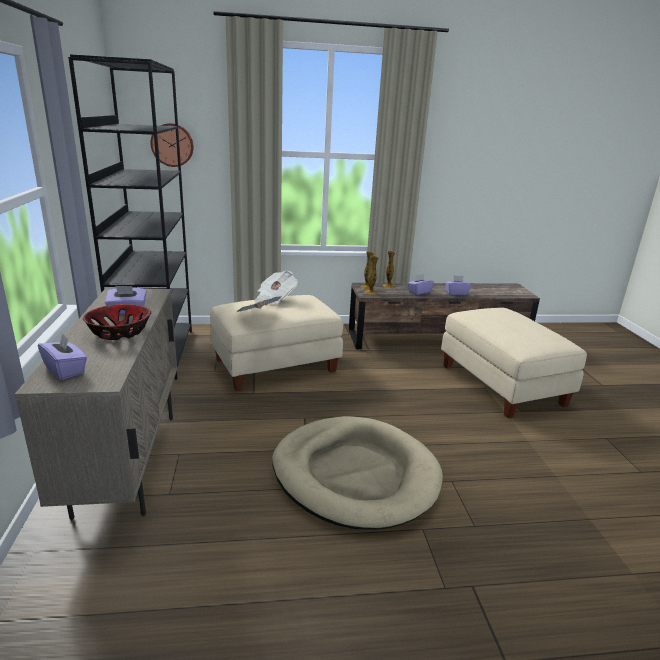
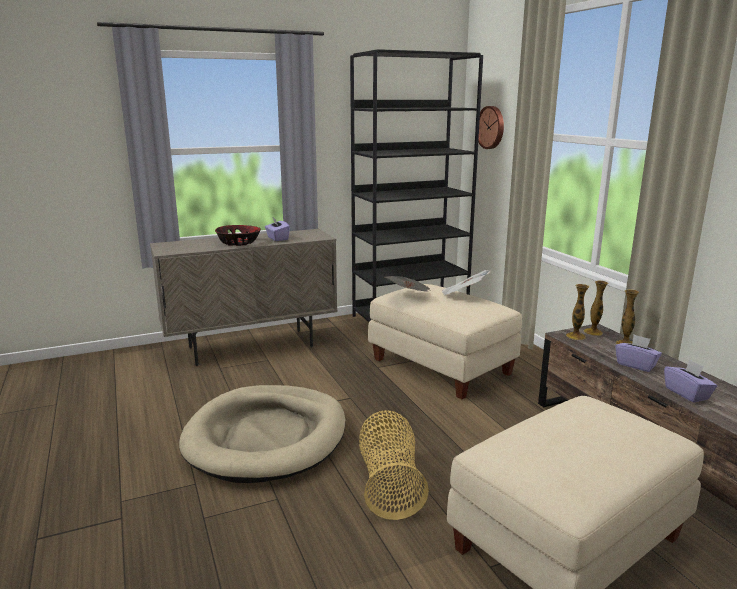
camera: 75 degrees right, 5 degrees down
purple tissue box [38,333,87,380] -> none
none -> basket [359,410,429,520]

